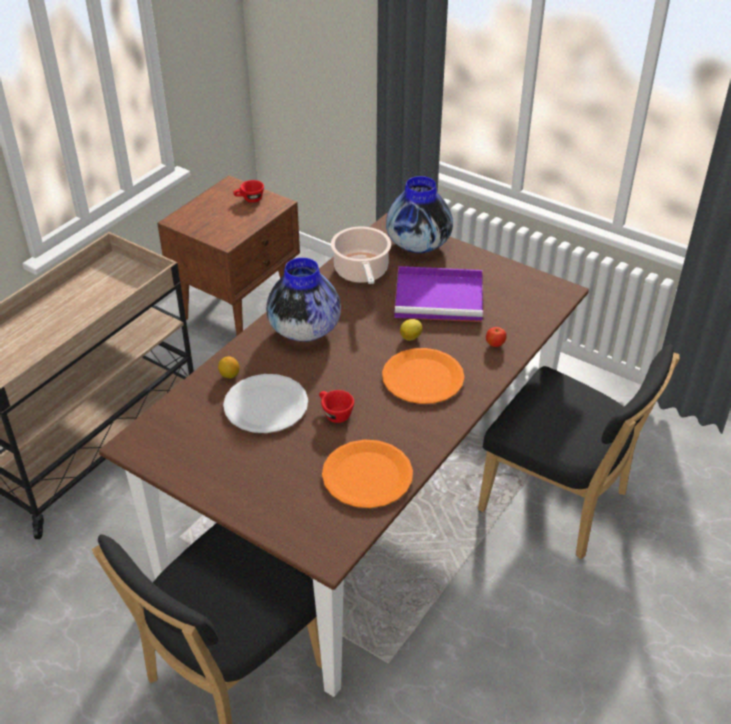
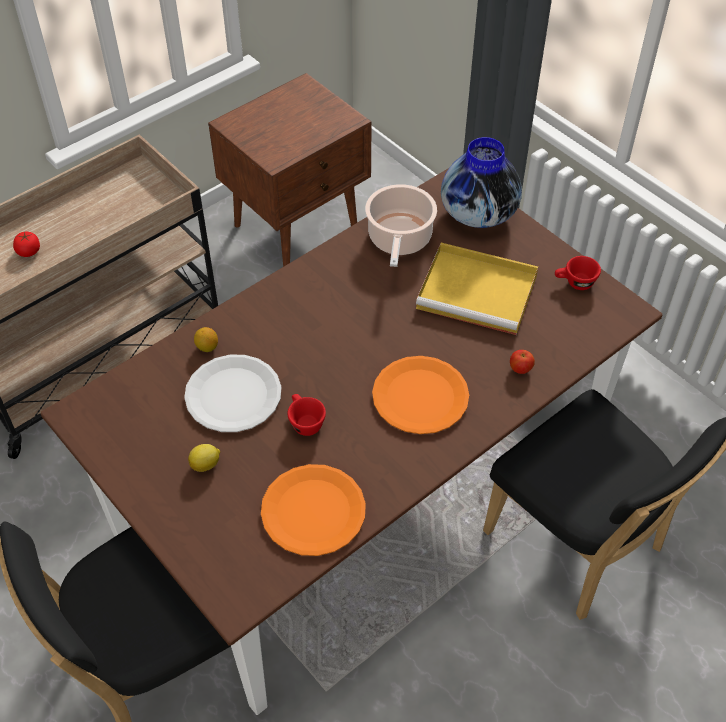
camera: 15 degrees right, 10 degrees up
red cup [233,180,264,203] -> red cup moved to [555,256,601,290]
vase [266,258,341,342] -> none
purple tray [394,266,483,322] -> yellow tray [416,243,538,335]
lemon [400,319,422,341] -> lemon moved to [188,444,220,472]
none -> tomato [13,232,40,257]

